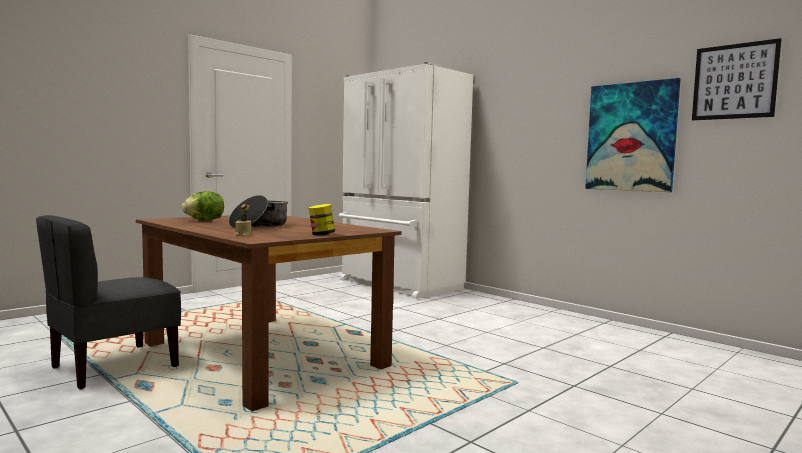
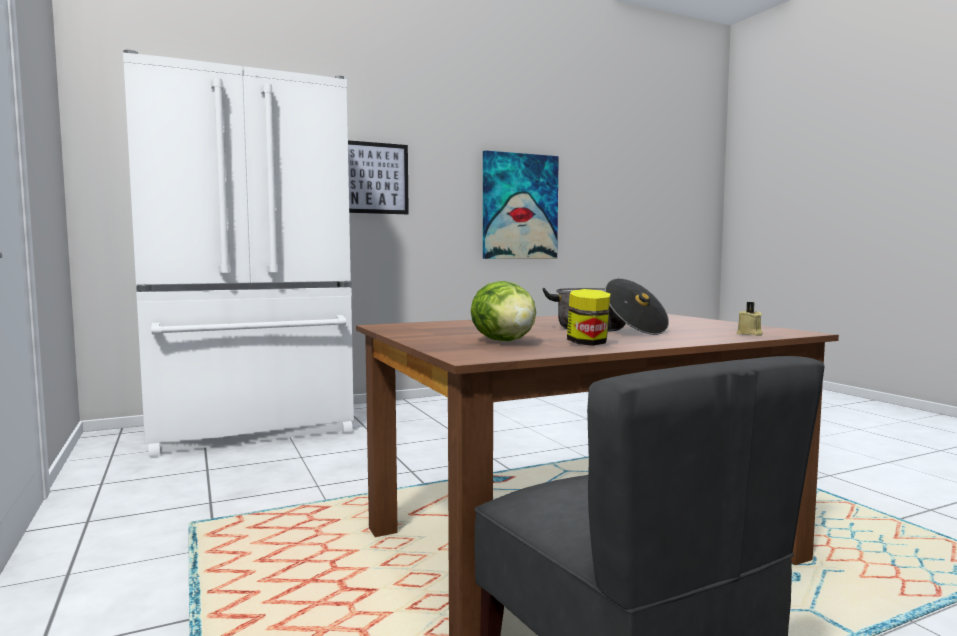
camera: 70 degrees left, 0 degrees up
jar [308,204,335,235] -> jar moved to [567,289,611,346]
picture [692,38,781,120] -> picture moved to [348,140,409,214]

